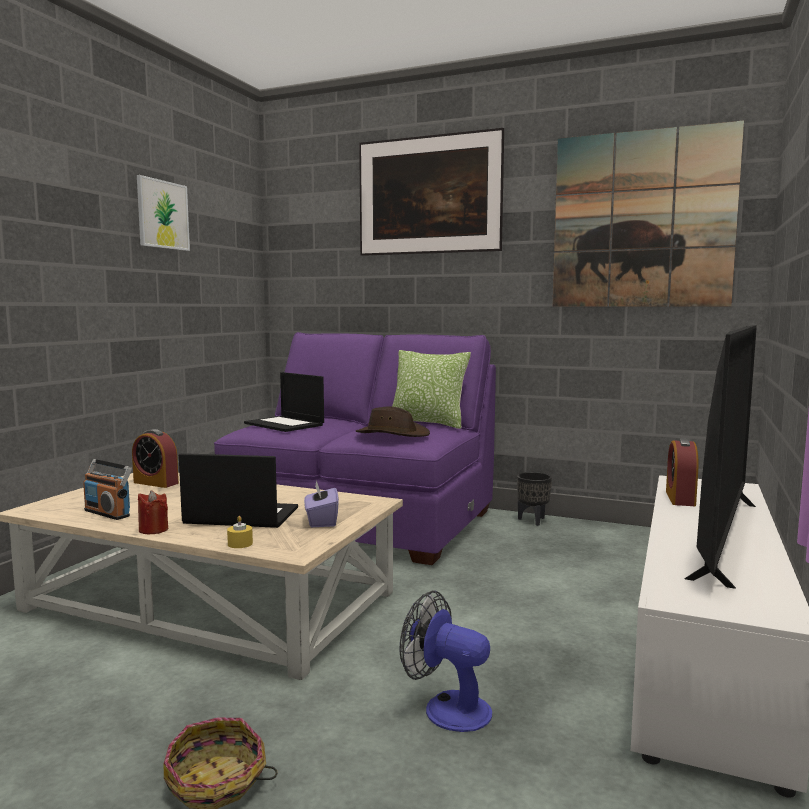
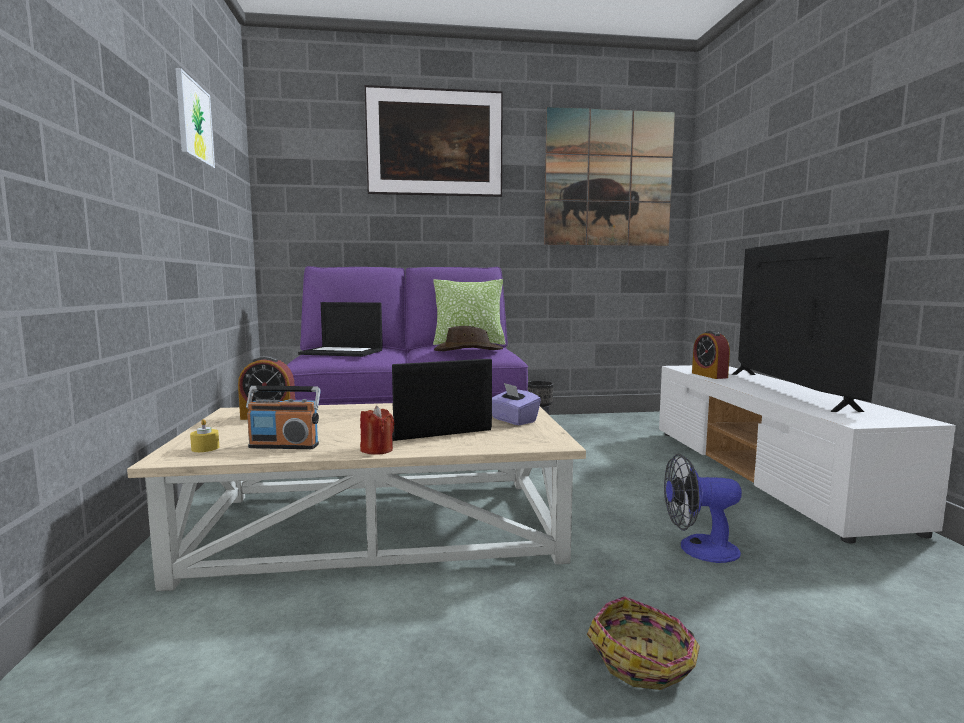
camera: 30 degrees left, 0 degrees up
yellow candle [227,516,253,548] -> yellow candle moved to [190,419,219,452]

